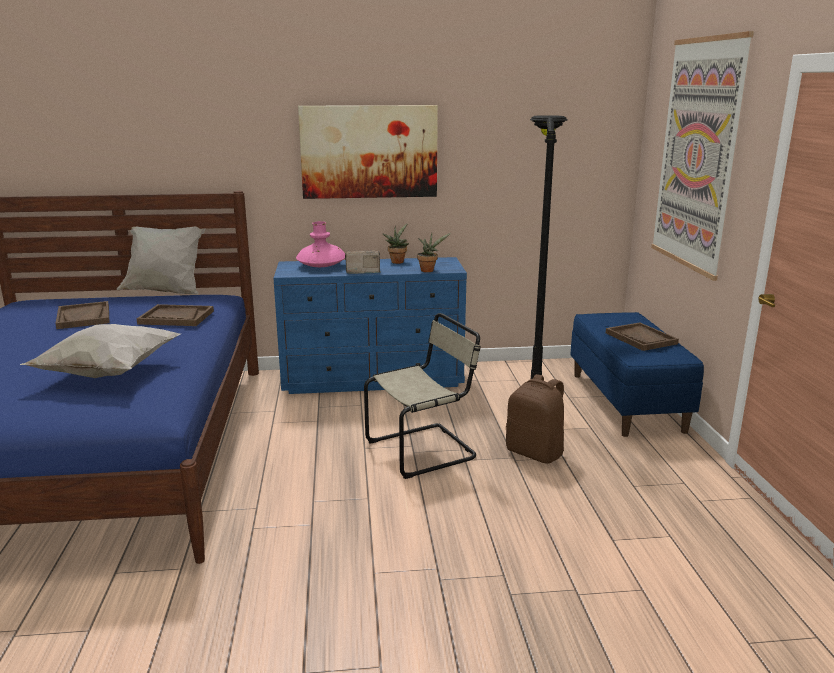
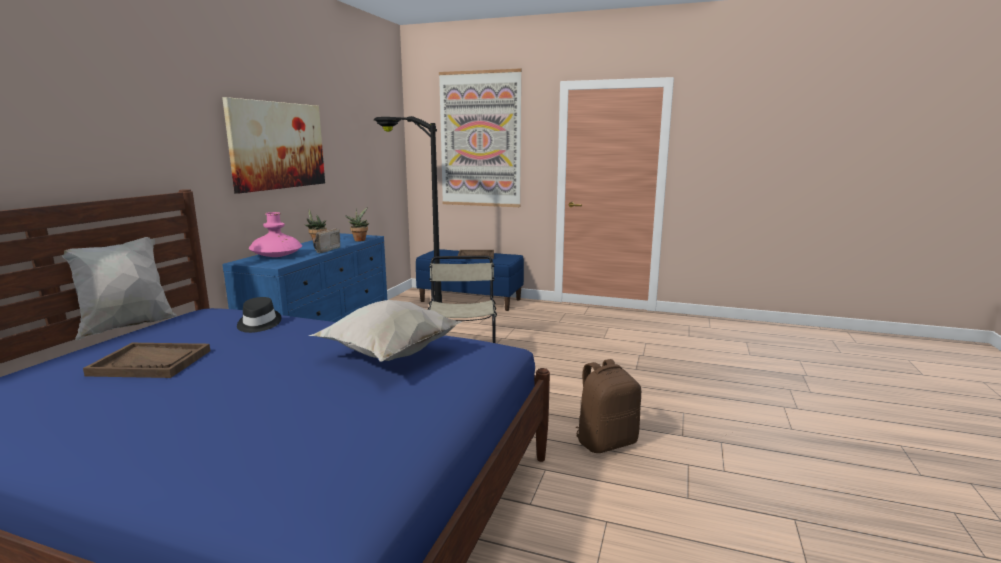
camera: 65 degrees left, 5 degrees down
brown tray [137,304,214,326] -> black hat [237,297,281,333]
brown backpack [506,374,564,464] -> brown backpack moved to [576,359,641,453]

